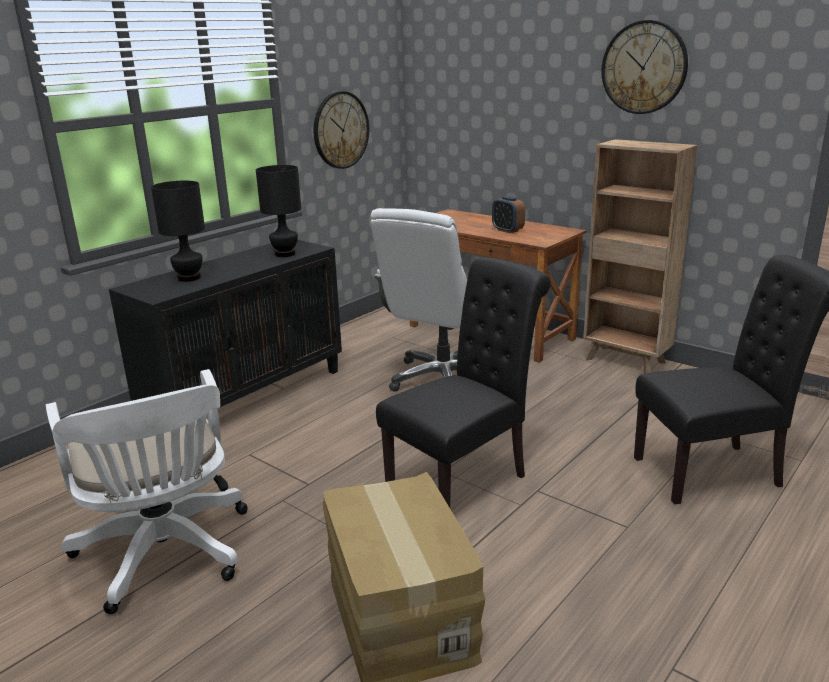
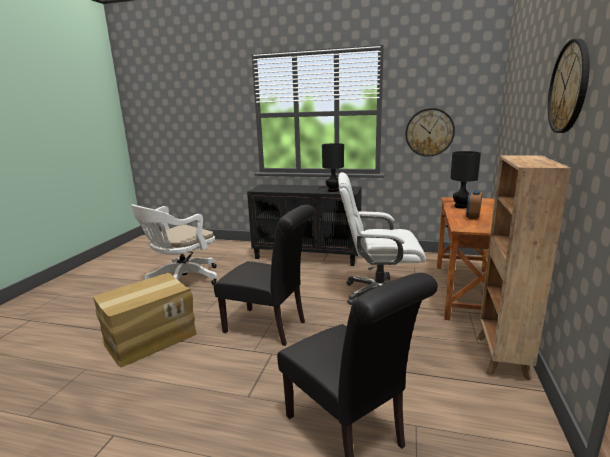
camera: 65 degrees right, 5 degrees down
black table lamp [151,181,205,282] -> black table lamp moved to [450,151,481,209]

